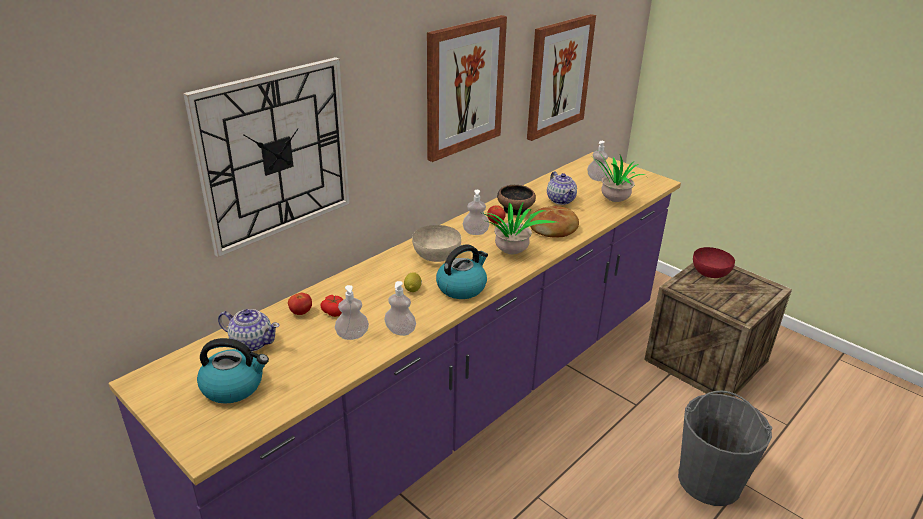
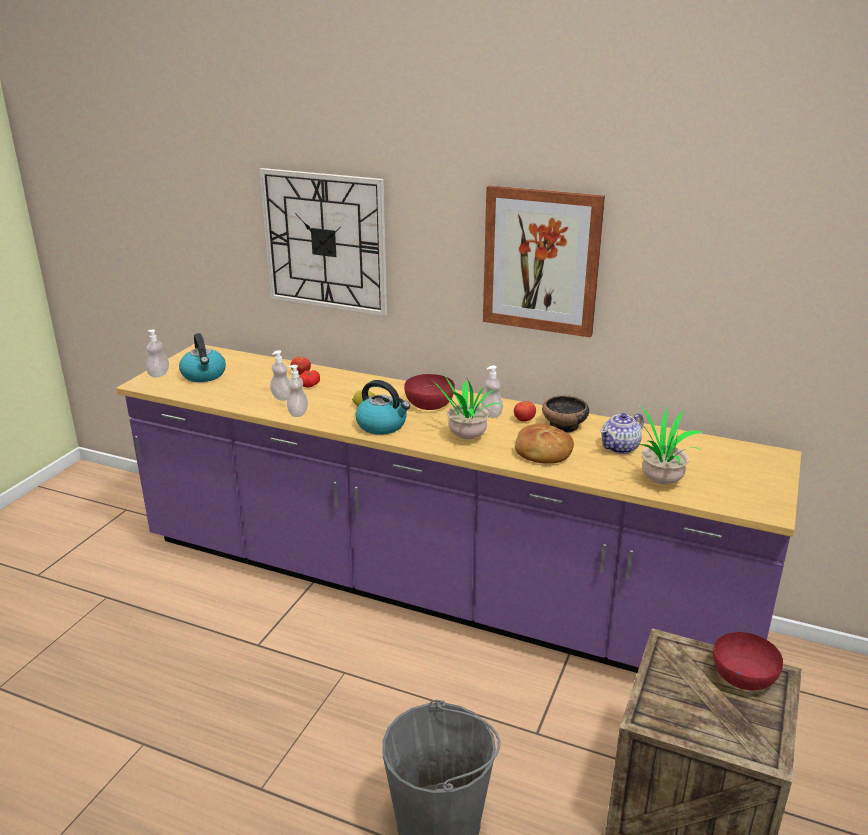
camera: 70 degrees right, 5 degrees down
teapot [218,309,280,352] -> none
beige bowl [412,225,461,262] -> red bowl [404,374,455,410]
picture [527,14,596,141] -> none
soap dispenser [587,141,609,181] -> soap dispenser moved to [146,330,169,378]

